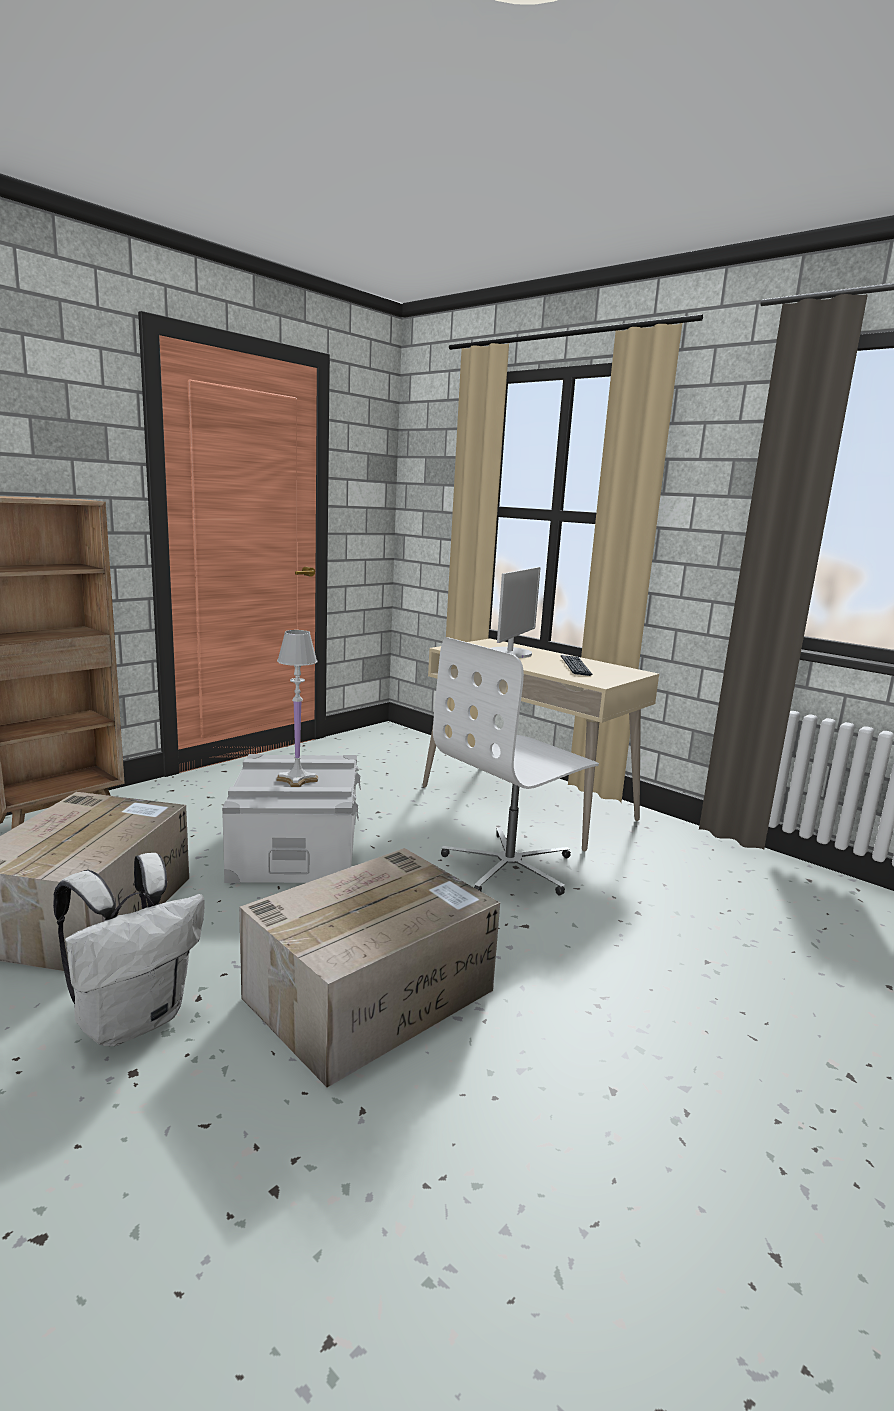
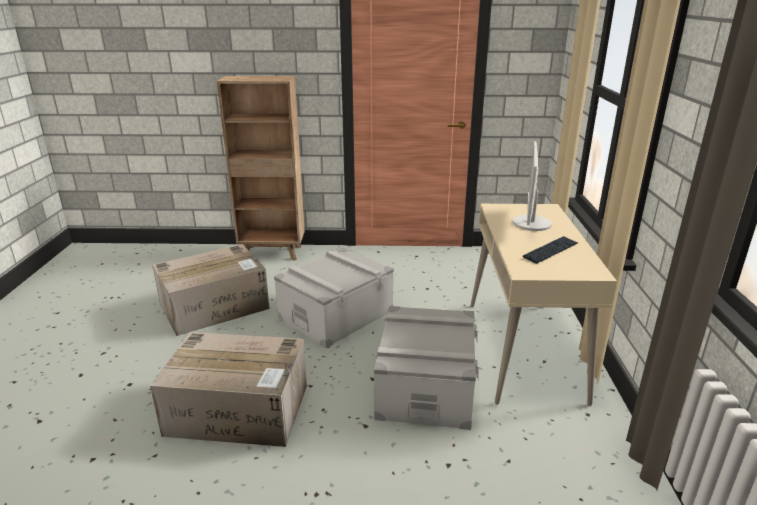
camera: 50 degrees right, 10 degrees up
white backpack [53,853,205,1046] -> none
white table lamp [276,630,318,787] -> none
white office chair [433,637,599,895] -> grey storage box [374,306,479,430]
monitor [491,567,541,658] -> monitor turned 120 degrees clockwise [513,141,552,231]

